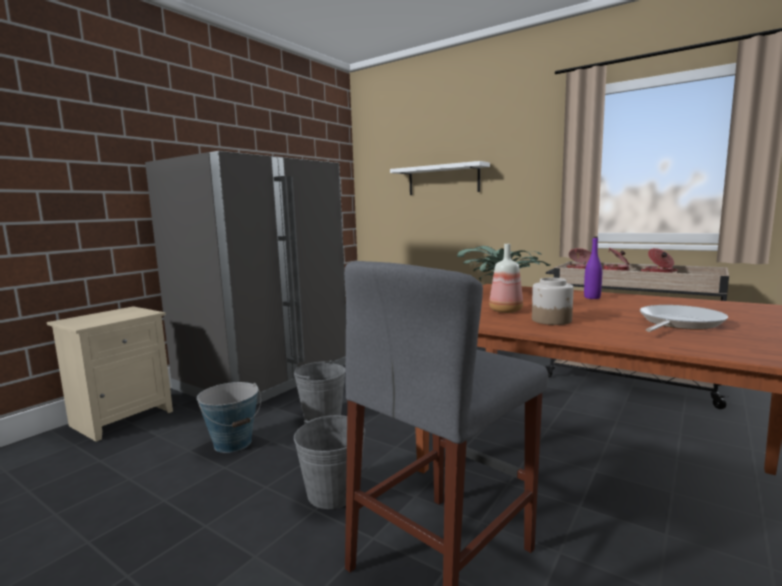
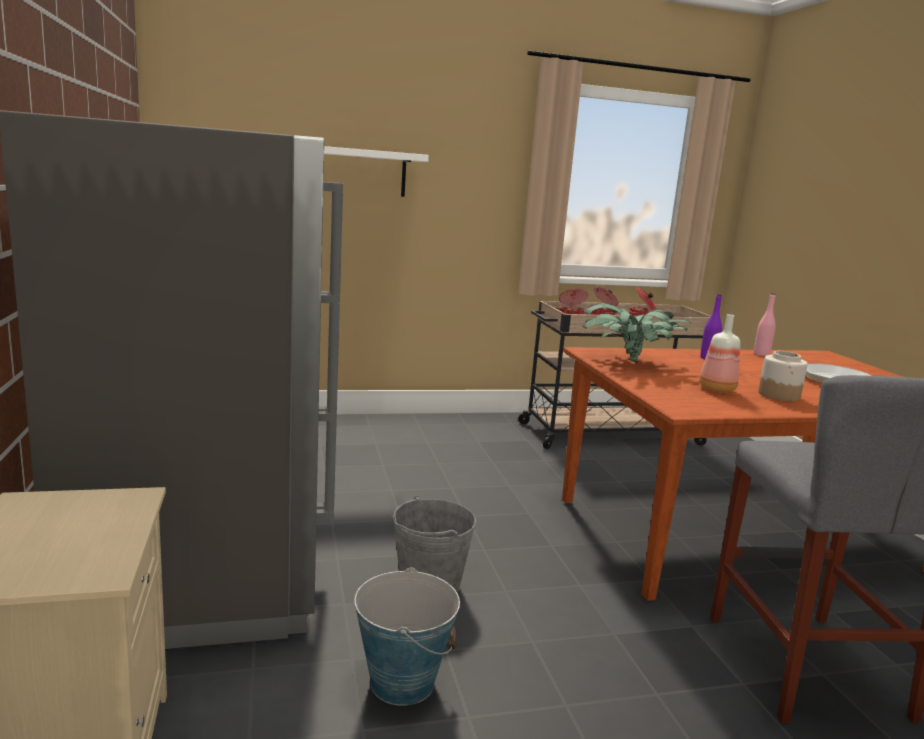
camera: 50 degrees left, 5 degrees up
grey bucket [294,415,365,509] -> none
none -> pink bottle [754,293,776,356]

